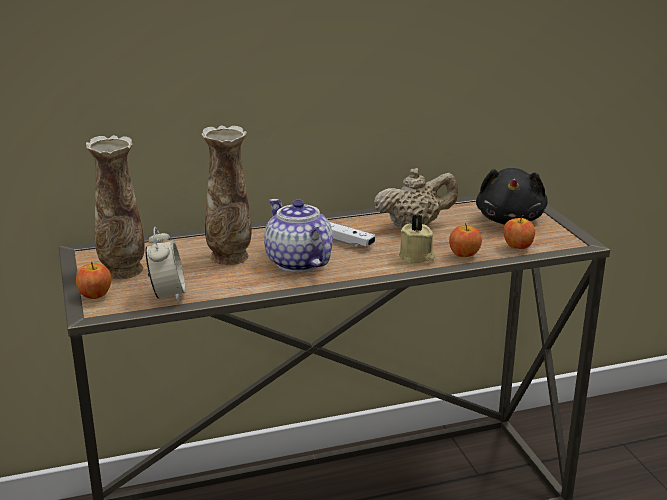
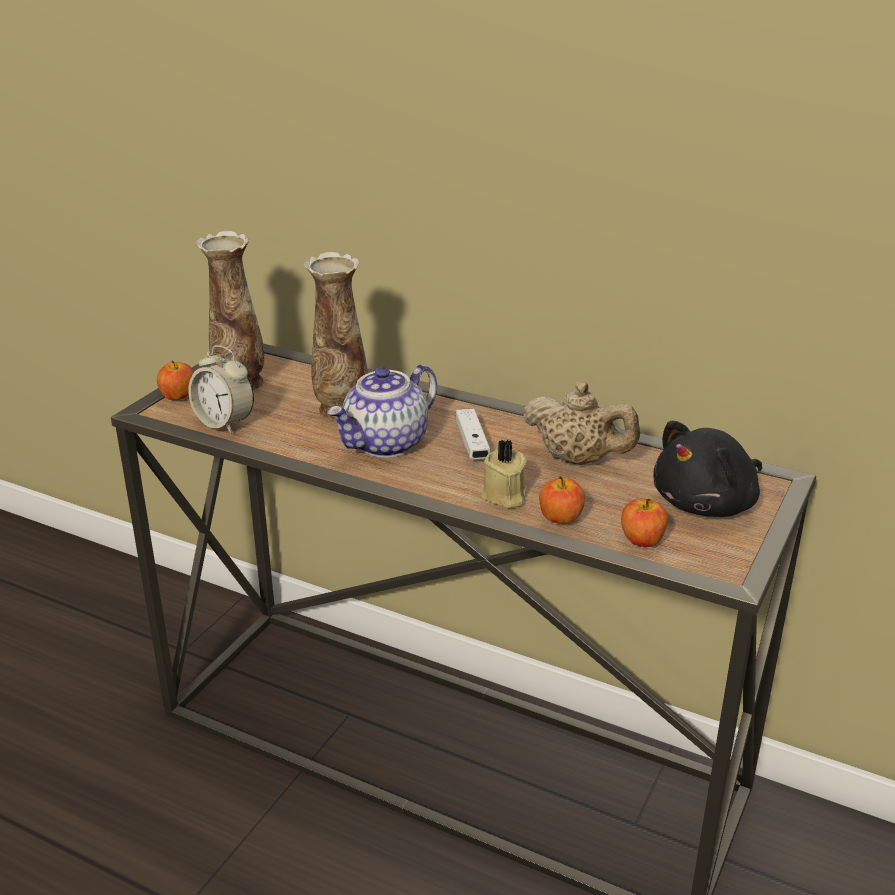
camera: 45 degrees right, 5 degrees up
alarm clock [145,227,186,303] -> alarm clock turned 90 degrees clockwise [188,345,254,433]
teapot [264,199,333,272] -> teapot turned 150 degrees counterclockwise [327,364,437,458]

